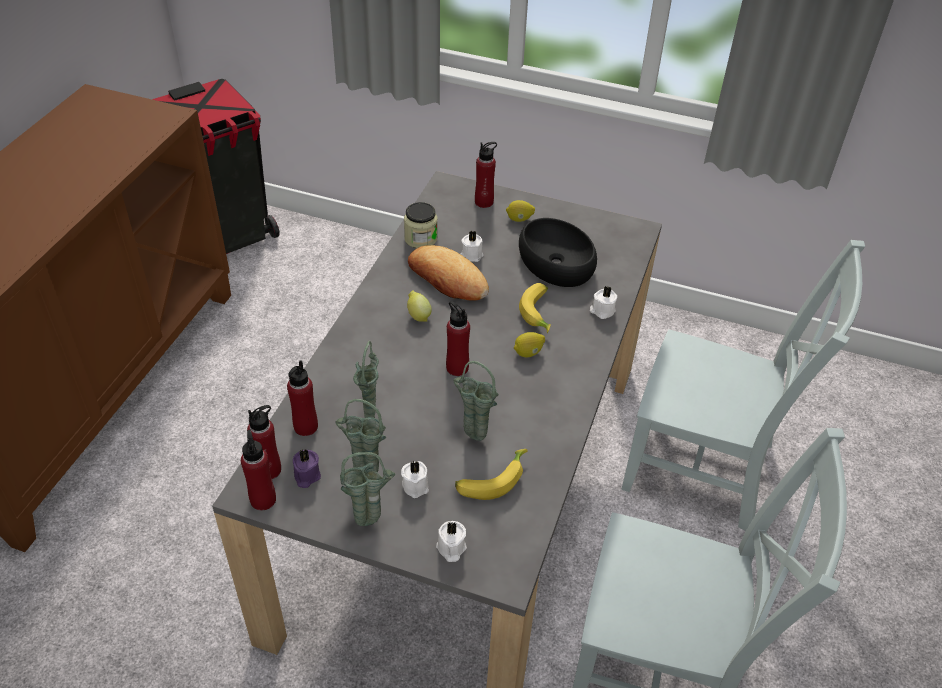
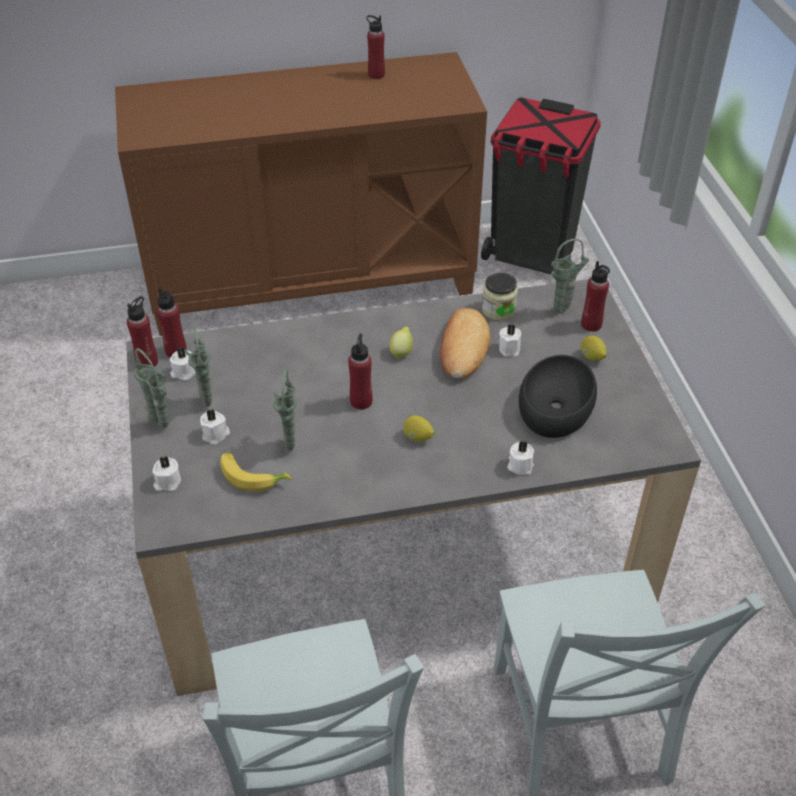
camera: 60 degrees right, 0 degrees up
red bottle [287,360,318,436] -> red bottle moved to [366,15,385,79]
purple candle [293,450,321,488] -> white candle [170,347,196,381]
green vase [353,341,379,418] -> green vase moved to [551,239,589,313]
banana [519,283,551,333] -> none

